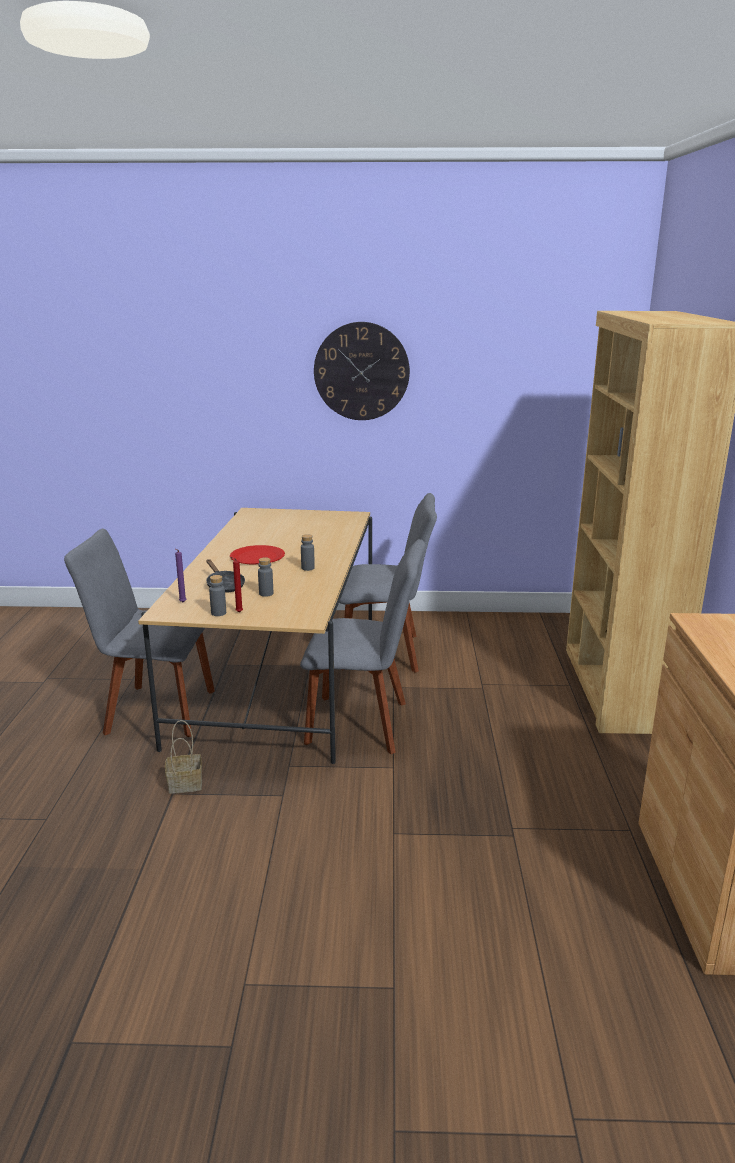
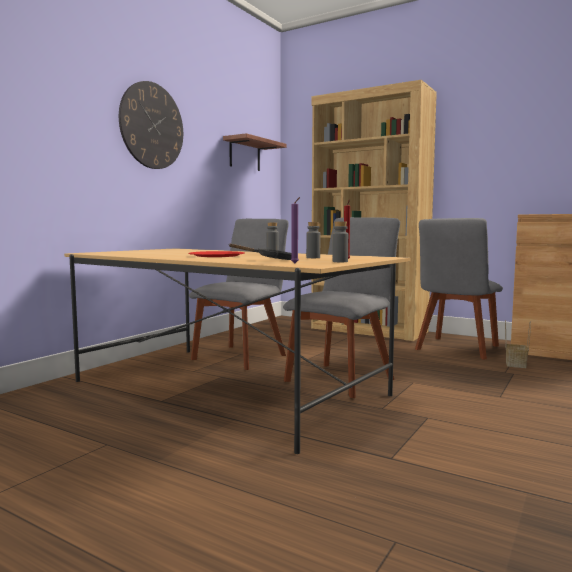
camera: 60 degrees left, 15 degrees down
grey chair [64,529,215,737] -> grey chair moved to [415,218,503,359]
basket [165,720,202,794] -> basket moved to [505,320,531,368]
none -> shelf [223,133,286,171]

